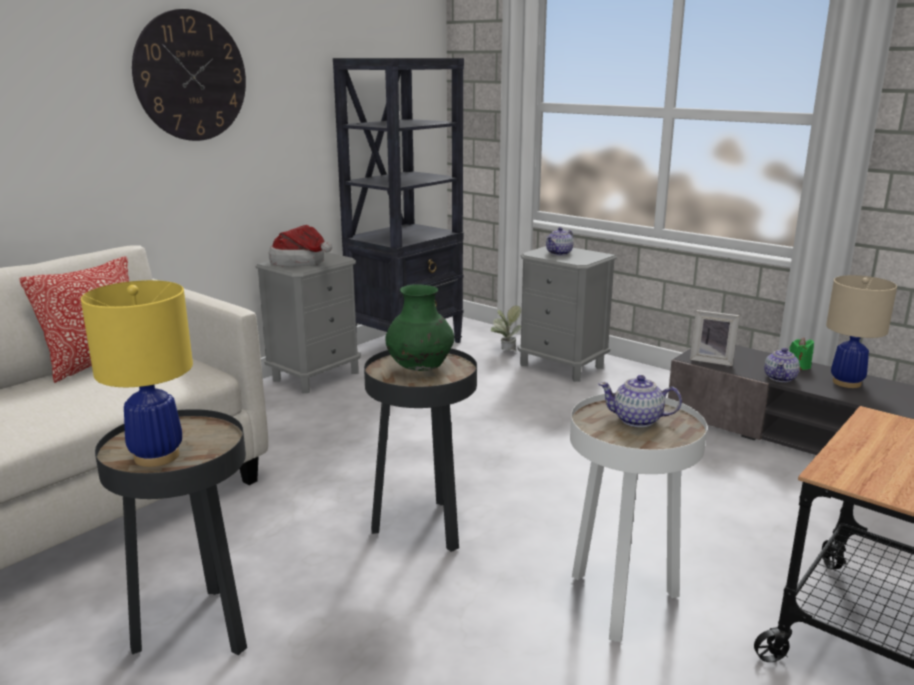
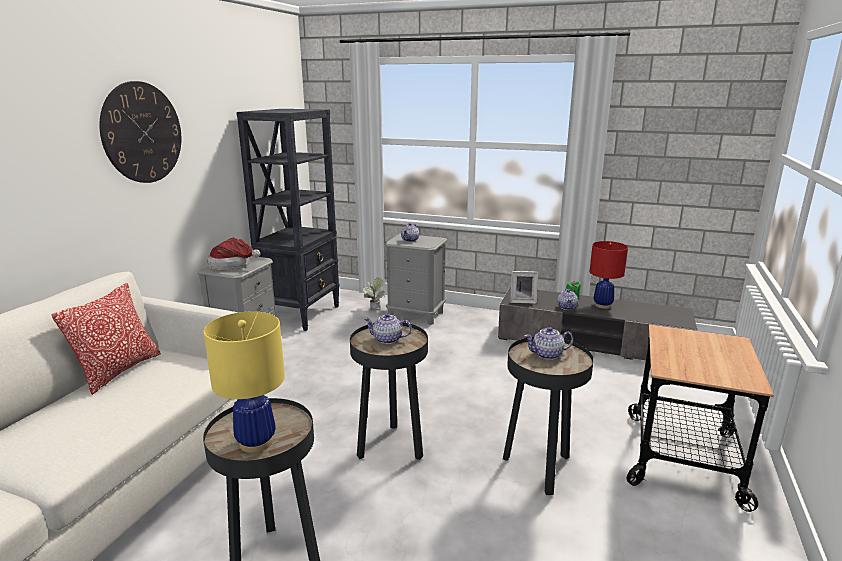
camera: 20 degrees left, 0 degrees up
green vase [385,284,454,371] -> teapot [364,313,412,344]
white side table [570,394,707,642] -> black side table [503,337,594,495]
beige table lamp [826,275,897,388] -> red table lamp [590,241,628,309]

